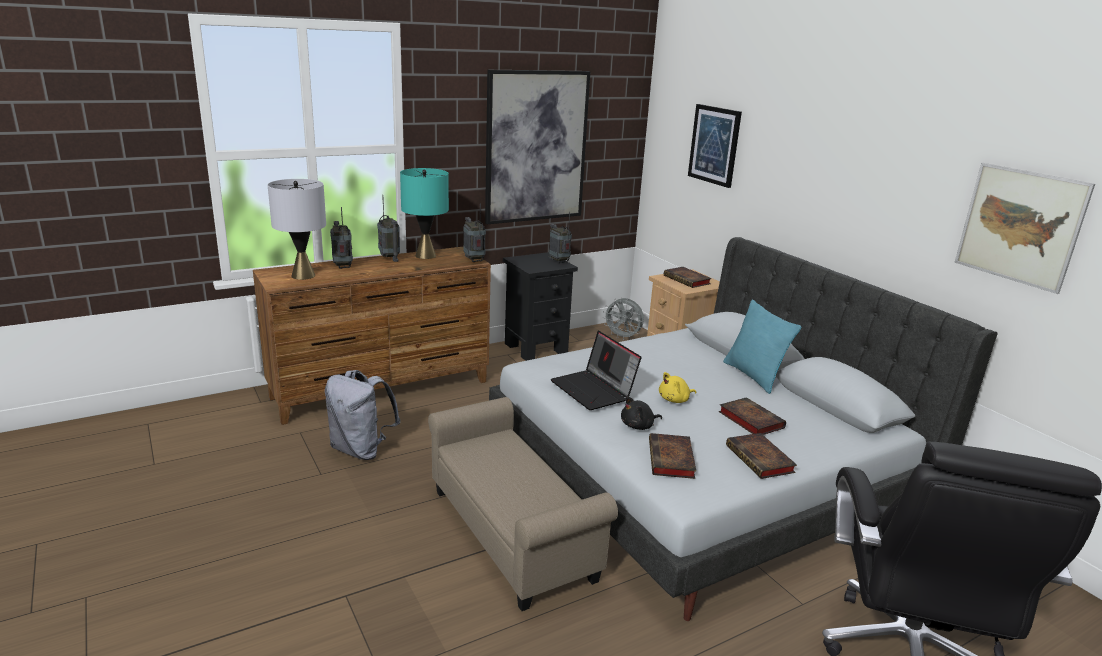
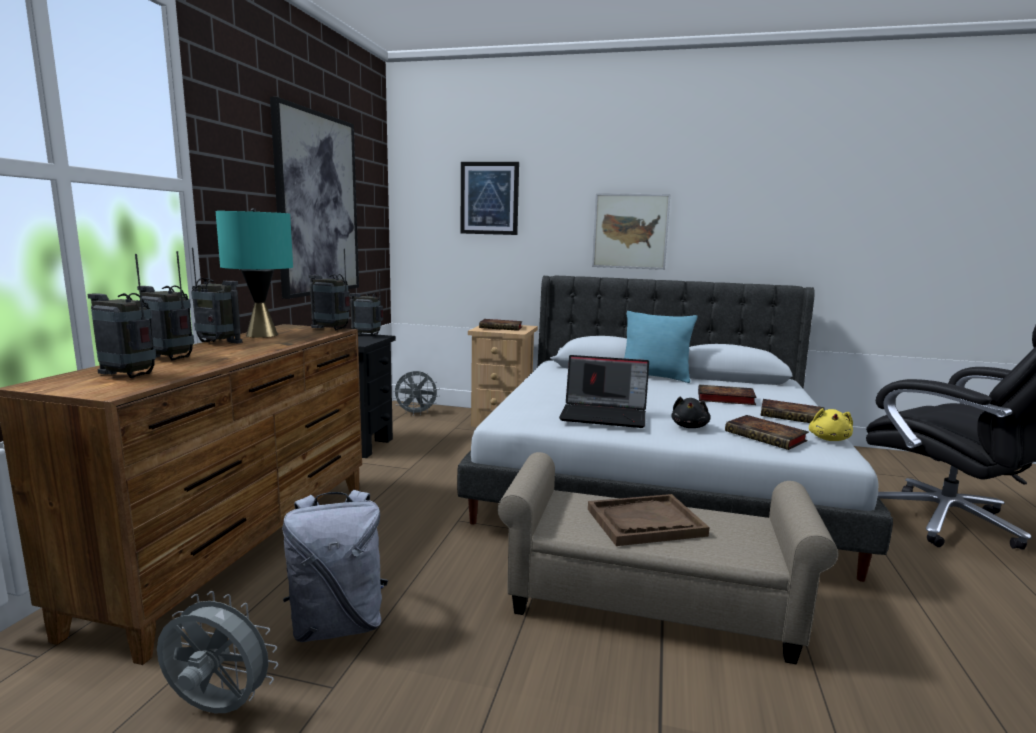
camera: 45 degrees left, 10 degrees down
grey table lamp [268,179,326,280] -> radio [88,254,156,378]
yellow plush toy [659,372,696,403] -> yellow plush toy moved to [809,408,853,441]
picture [954,163,1095,294] -> picture moved to [592,193,671,270]
none -> grey fan [157,591,278,713]
none -> brown tray [588,494,710,546]

